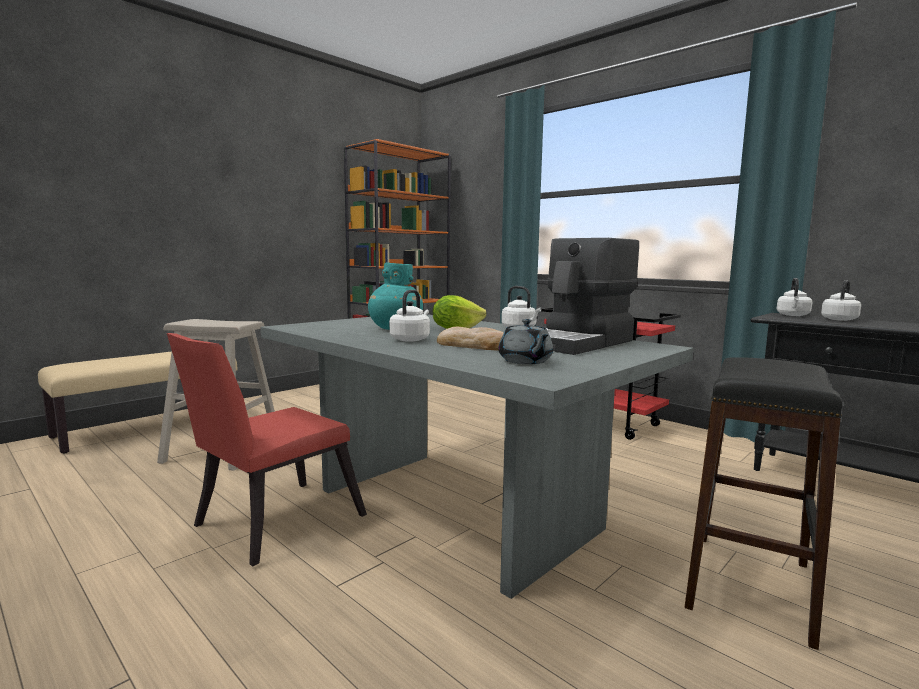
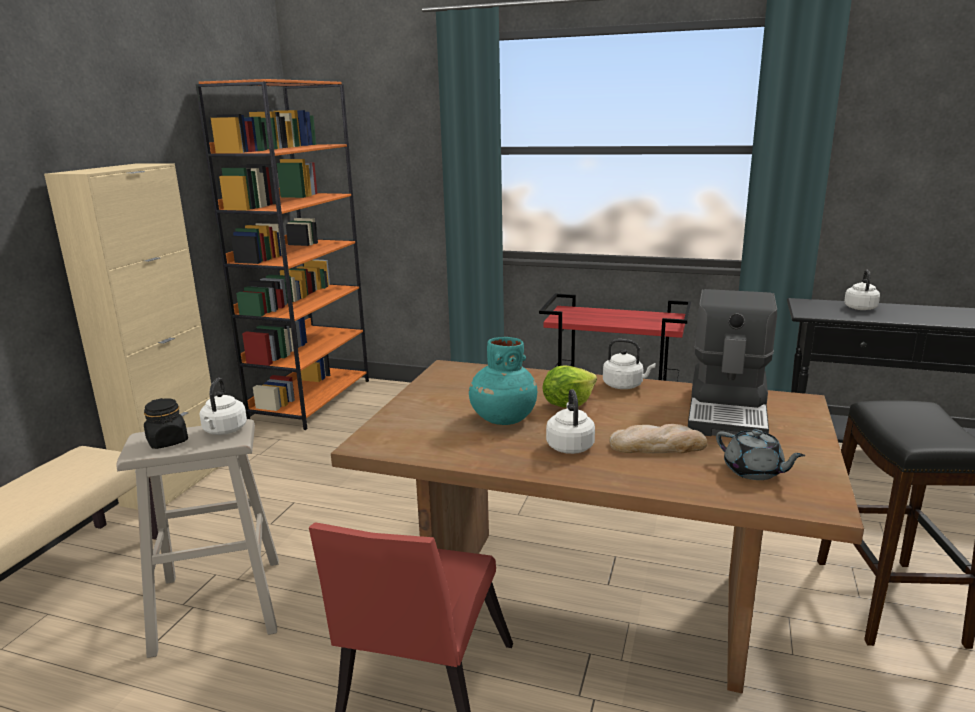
camera: 25 degrees left, 10 degrees up
grey dining table [261,314,694,599] -> brown dining table [331,360,864,693]
white kettle [777,278,812,316] -> white kettle moved to [199,378,247,435]
none -> beige cabinet [44,164,219,510]
none -> black jar [144,398,188,449]

